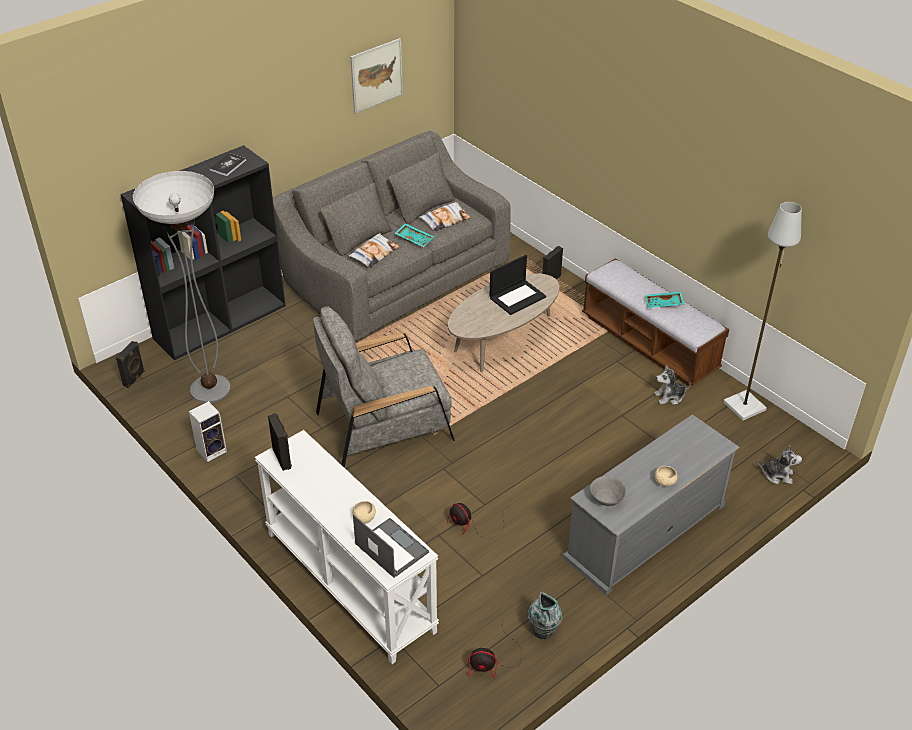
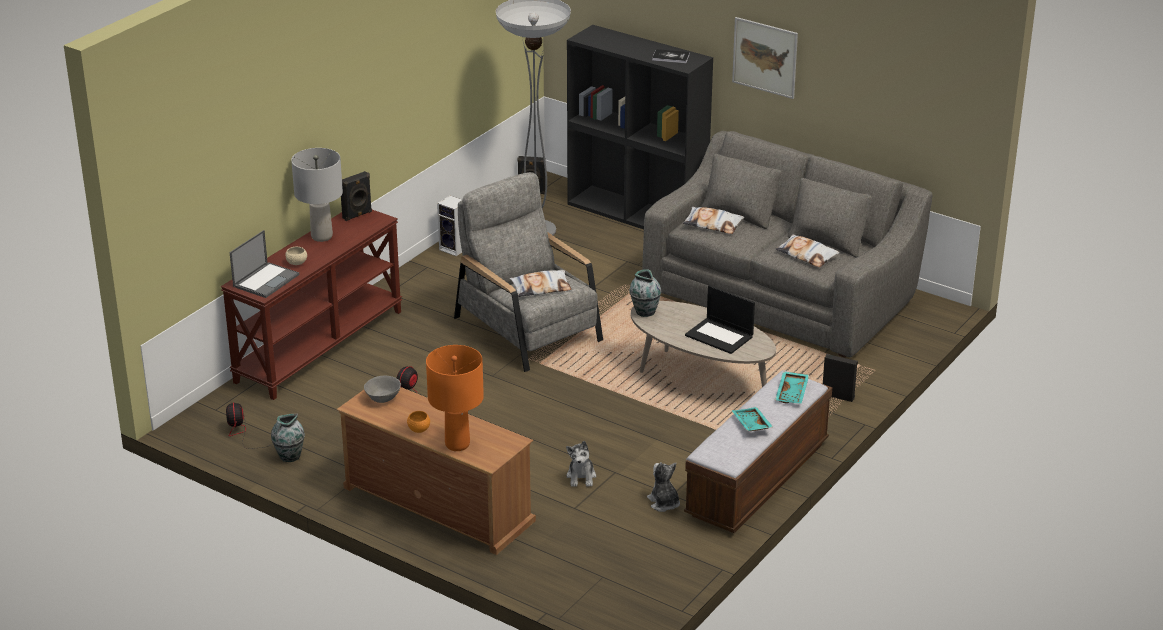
camera: 75 degrees right, 10 degrees down
white console table [255,430,439,664] -> brown console table [221,210,402,400]
picture [350,38,403,113] -> picture moved to [732,17,798,99]
turquoise tray [394,223,434,247] -> turquoise tray moved to [775,371,809,404]
grey tv stand [563,414,740,595] -> brown tv stand [336,387,536,555]
beige bowl [655,466,677,486] -> orange bowl [407,411,430,433]
grey floor lamp [723,202,802,421] -> none
plush toy [758,445,802,484] -> plush toy moved to [566,441,596,487]
none -> grey table lamp [291,148,343,242]
none -> orange table lamp [426,345,484,451]
none -> pillow [510,270,572,297]
none -> vase [629,269,661,317]

